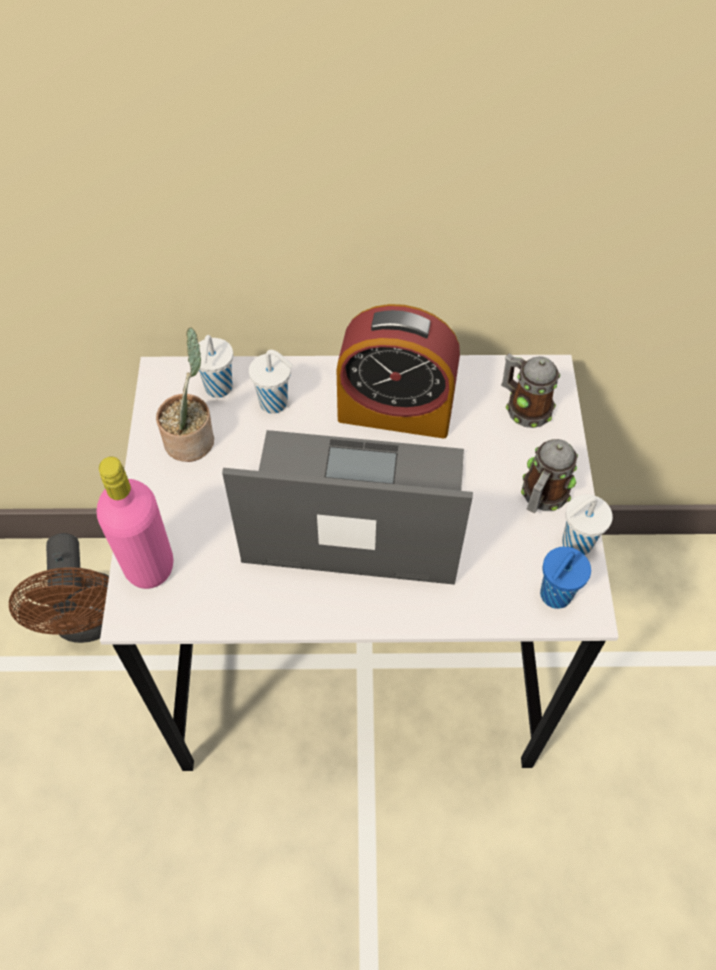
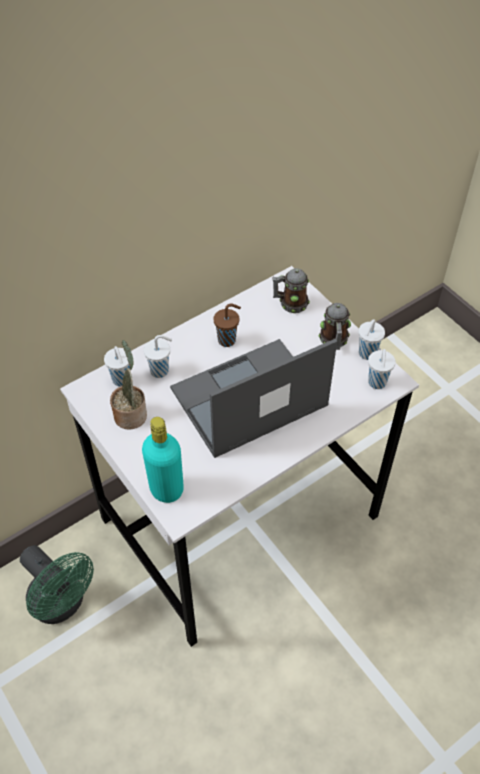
camera: 35 degrees left, 5 degrees down
brown fan [9,533,109,643] -> green fan [20,545,94,624]
pink bottle [97,457,173,589] -> turquoise bottle [142,417,184,503]
alarm clock [337,304,460,439] -> brown cup [213,304,241,347]
blue cup [540,547,591,609] -> white cup [368,349,396,389]

